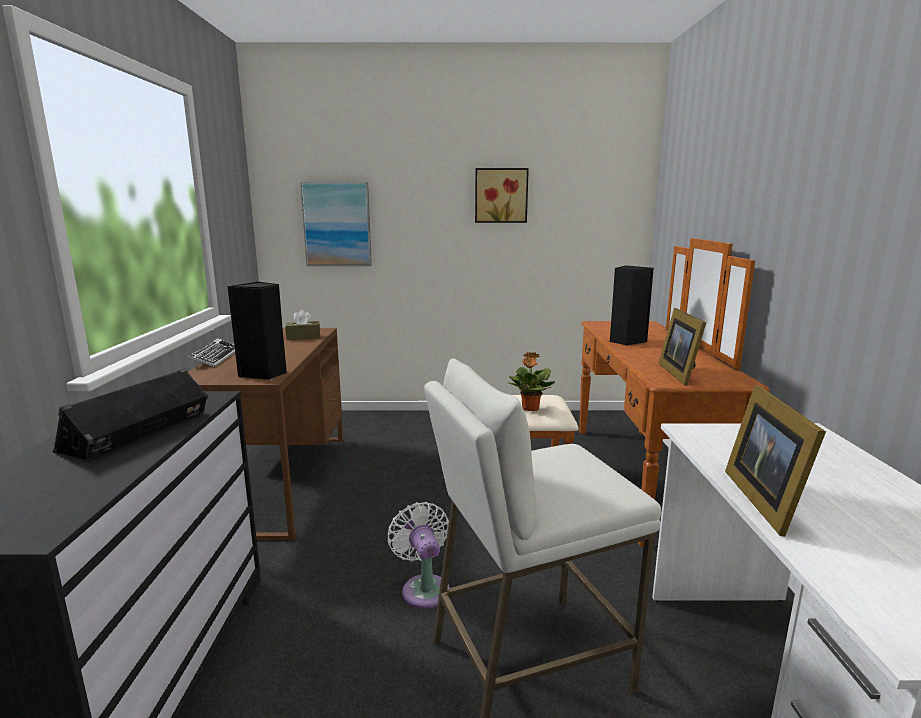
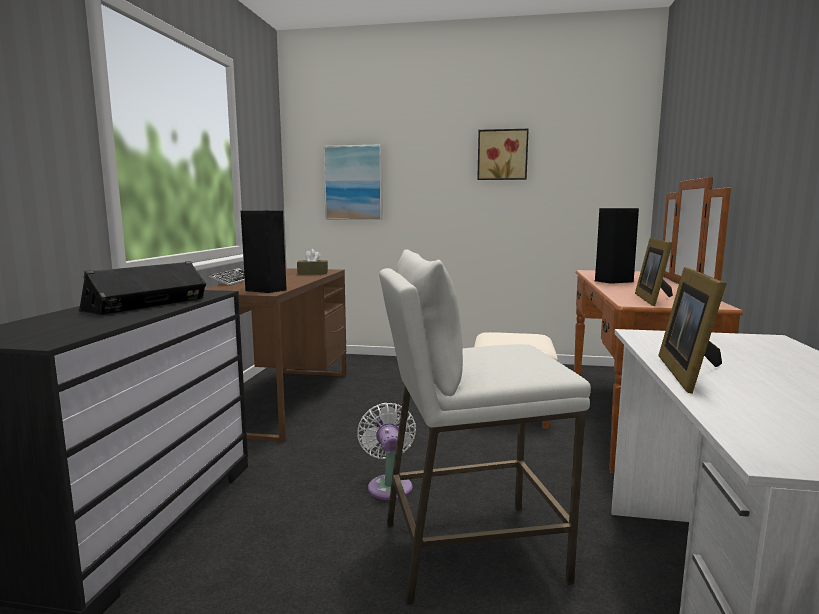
camera: 10 degrees right, 5 degrees down
potted plant [508,352,555,411] -> none

